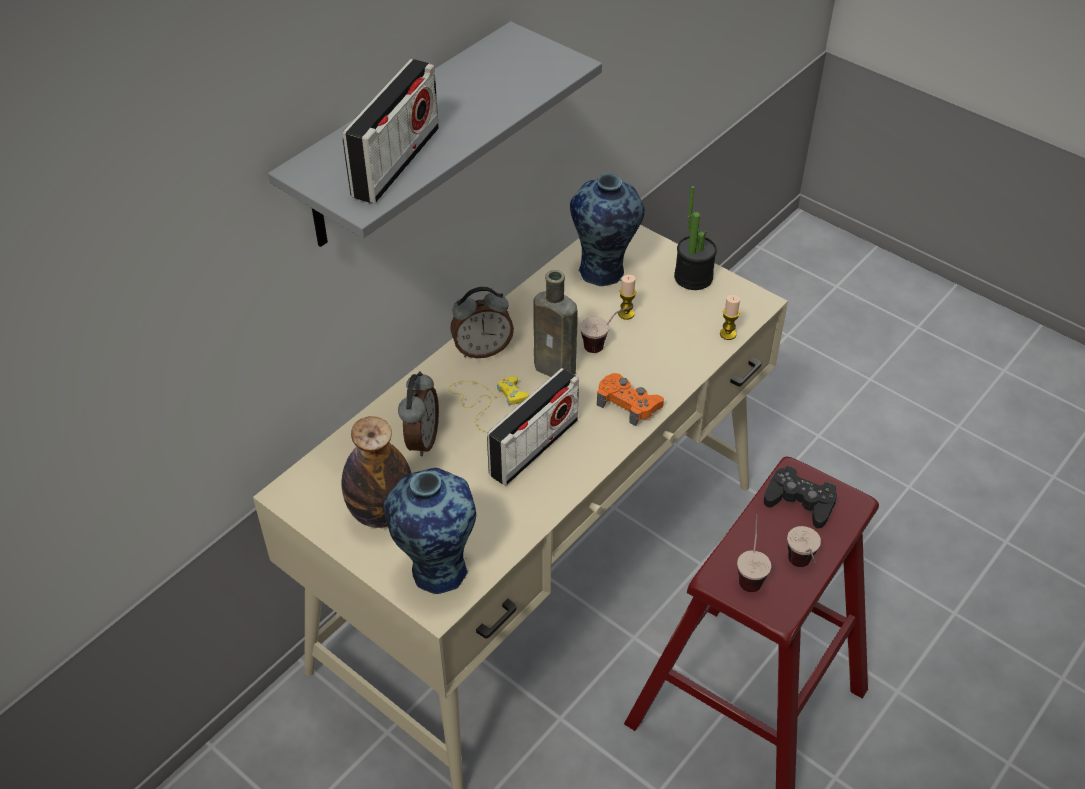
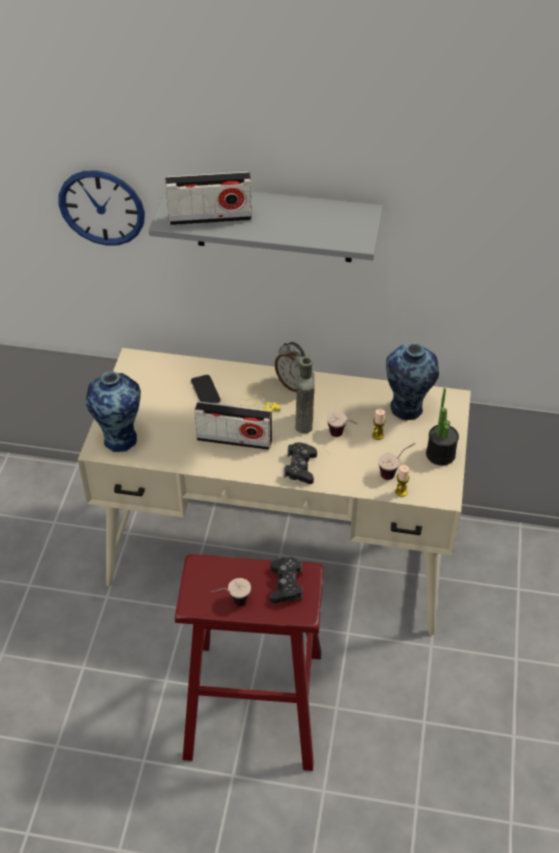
camera: 60 degrees right, 0 degrees up
bottle [342,416,411,528] -> none
alarm clock [398,372,439,456] -> phone [191,375,221,404]
orange game controller [597,373,664,426] -> black game controller [284,442,317,484]
cup [737,514,771,592] -> cup moved to [379,443,415,480]
none -> wall clock [59,170,145,246]

